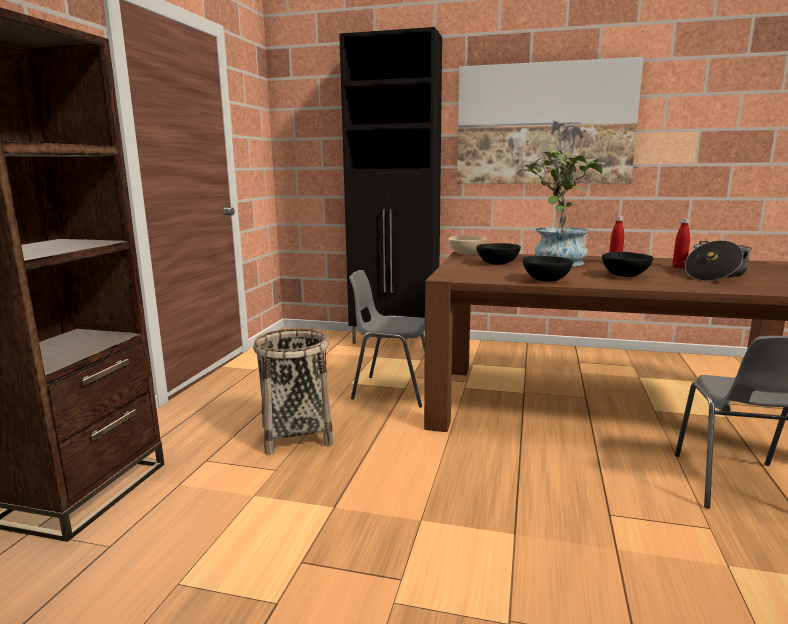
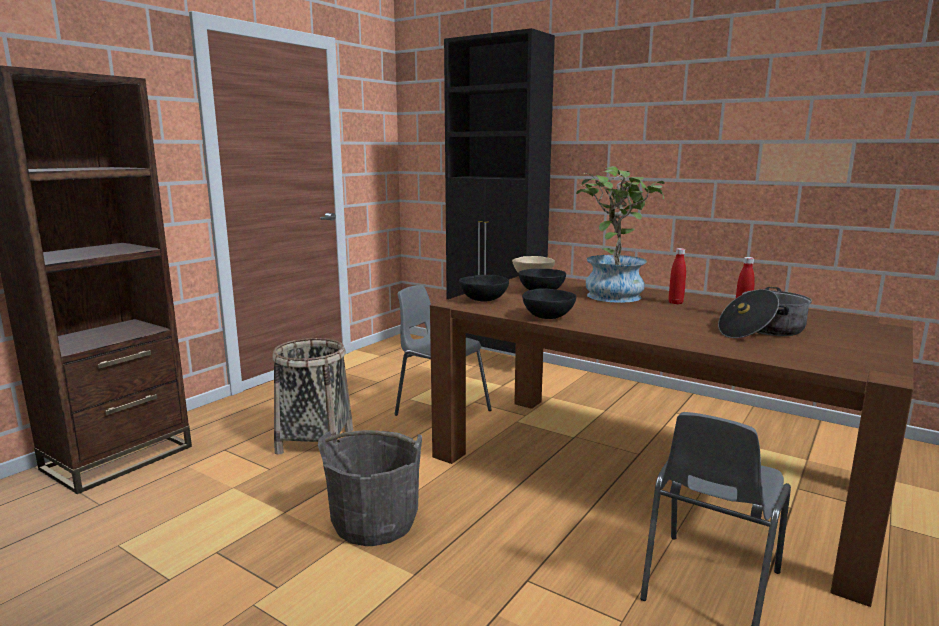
camera: 20 degrees right, 0 degrees up
picture [457,57,644,184] -> none
black bowl [602,252,653,277] -> black bowl moved to [459,275,509,301]
none -> grey bucket [318,430,422,546]

